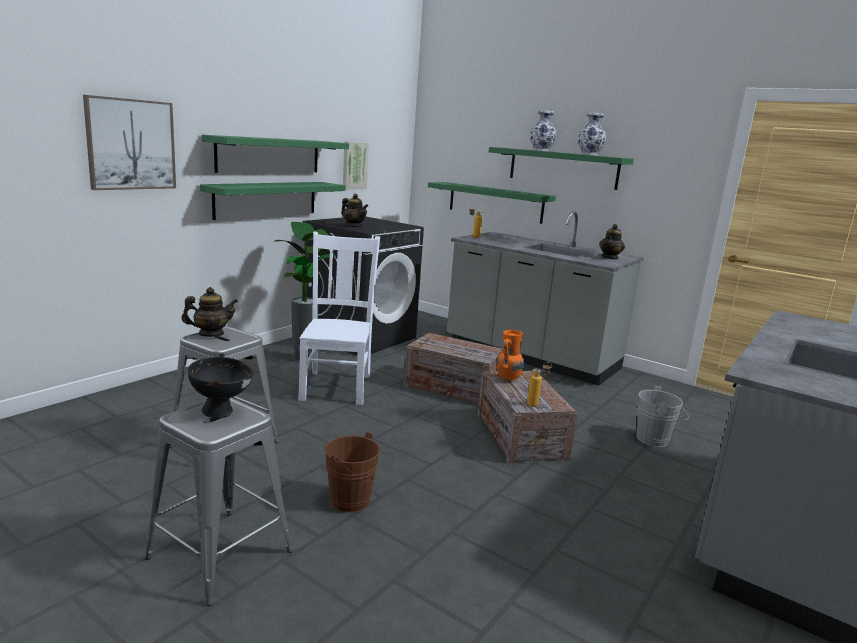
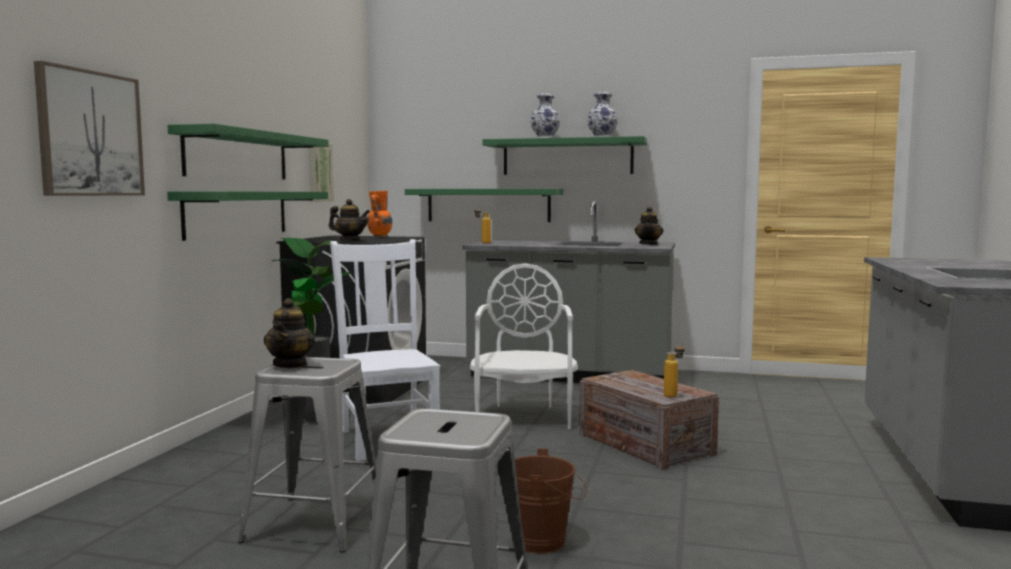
camera: 20 degrees left, 10 degrees down
teapot [181,287,238,337] -> teapot turned 135 degrees clockwise [264,298,315,368]
black bowl [188,353,253,418] -> none
crate [404,333,503,404] -> white chair [470,263,578,429]
orange vase [496,330,524,382] -> orange vase moved to [367,191,392,237]
grey bucket [637,386,689,447] -> none

